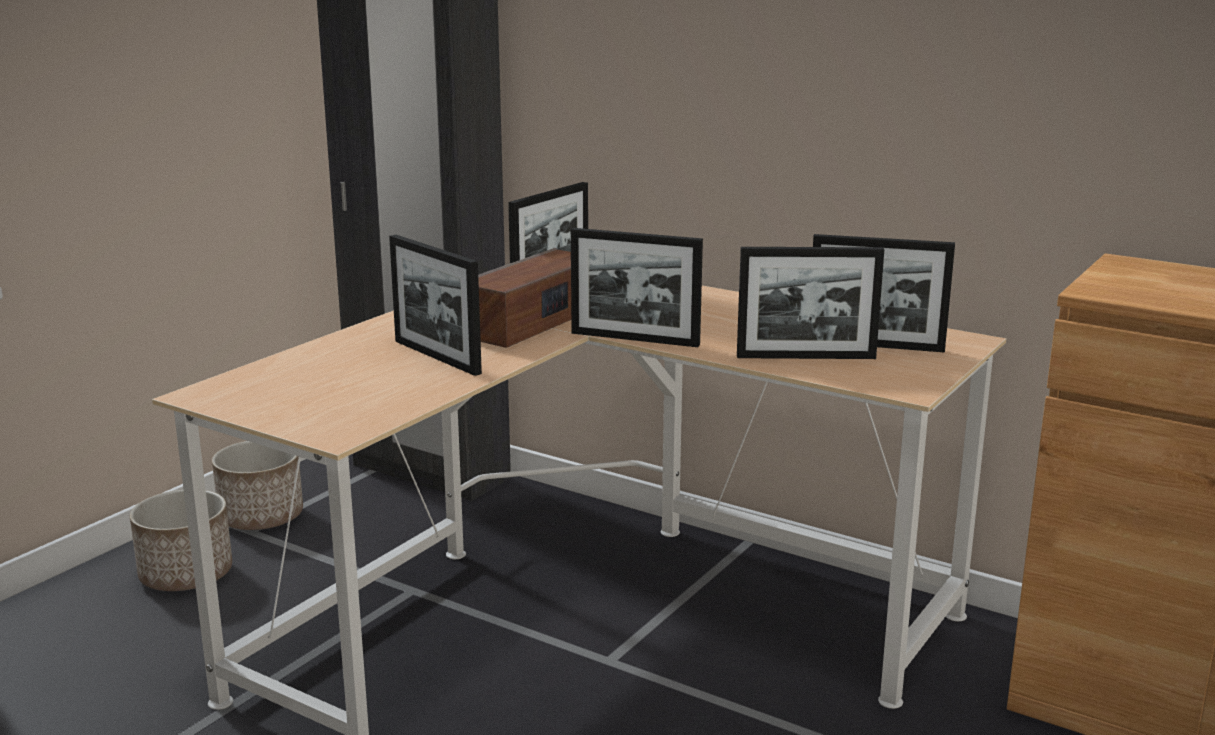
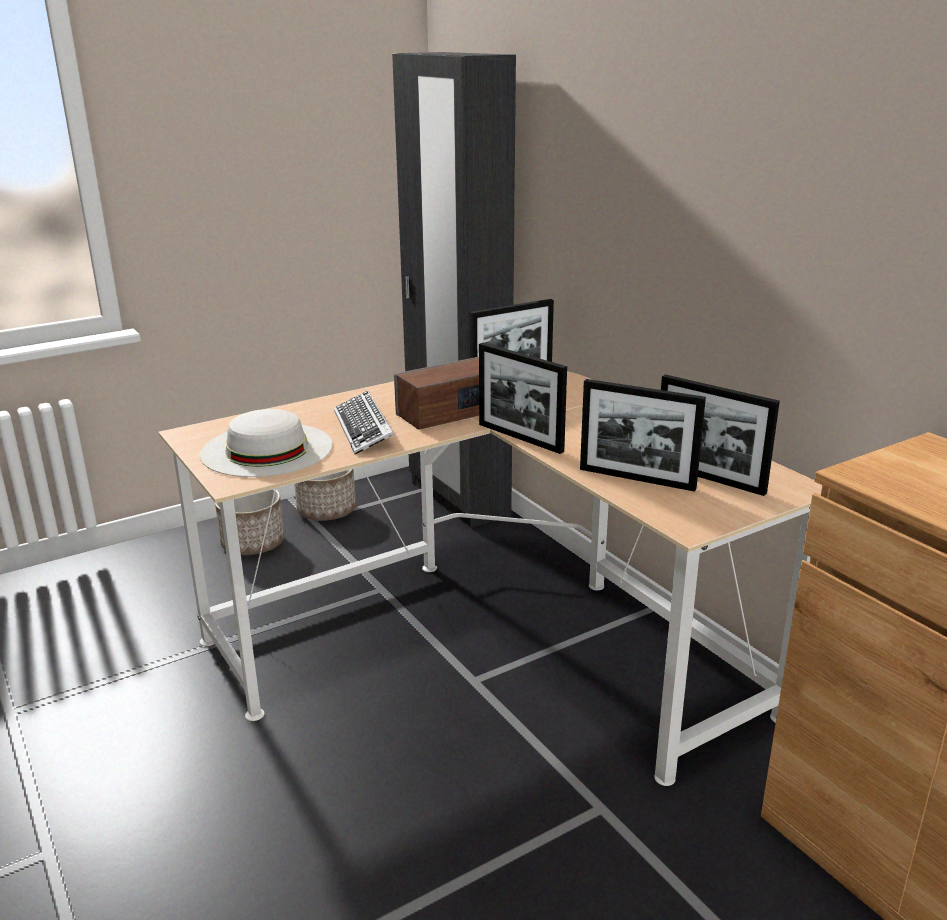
camera: 25 degrees right, 5 degrees up
picture frame [389,235,482,376] -> keyboard [334,391,394,455]
none -> white hat [200,409,333,477]

